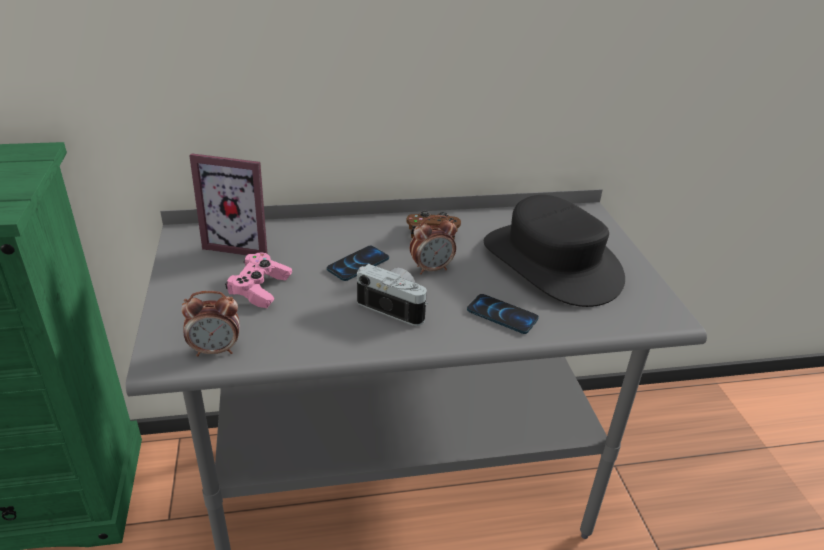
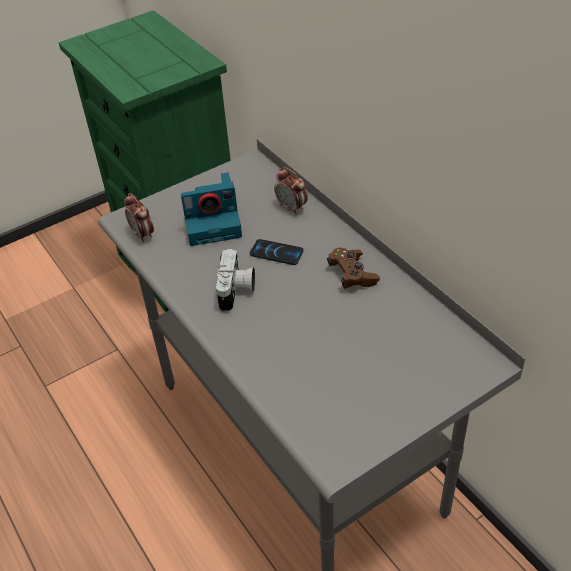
camera: 70 degrees right, 10 degrees up
picture frame [189,153,267,256] -> none
pink game controller [225,253,292,308] -> camera [181,173,242,246]
alarm clock [410,215,457,274] -> alarm clock moved to [274,167,308,215]
phone [467,294,539,334] -> none
black hat [484,195,625,307] -> none

